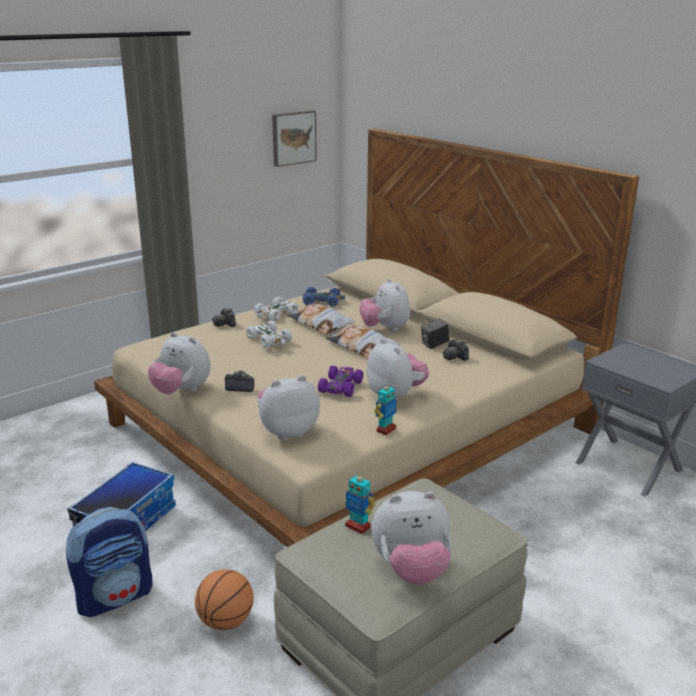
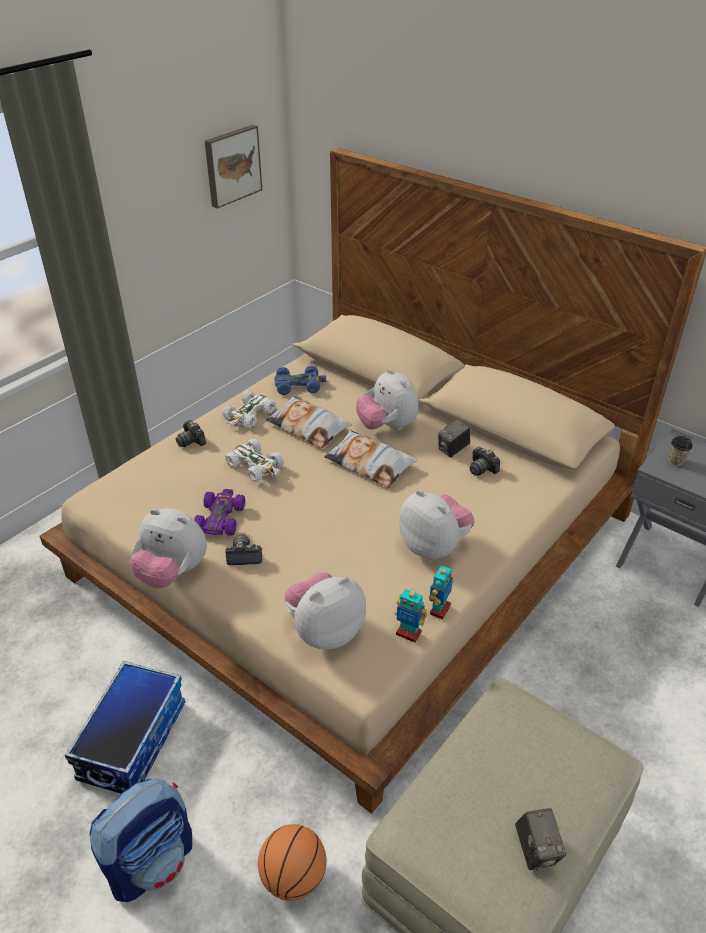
camera: 10 degrees left, 15 degrees up
purple toy car [318,366,363,397] -> purple toy car moved to [194,489,245,536]
toy robot [344,471,375,534] -> toy robot moved to [394,588,427,643]
plush toy [371,491,452,585] -> camera [515,808,567,871]
none -> cup [668,436,692,466]

